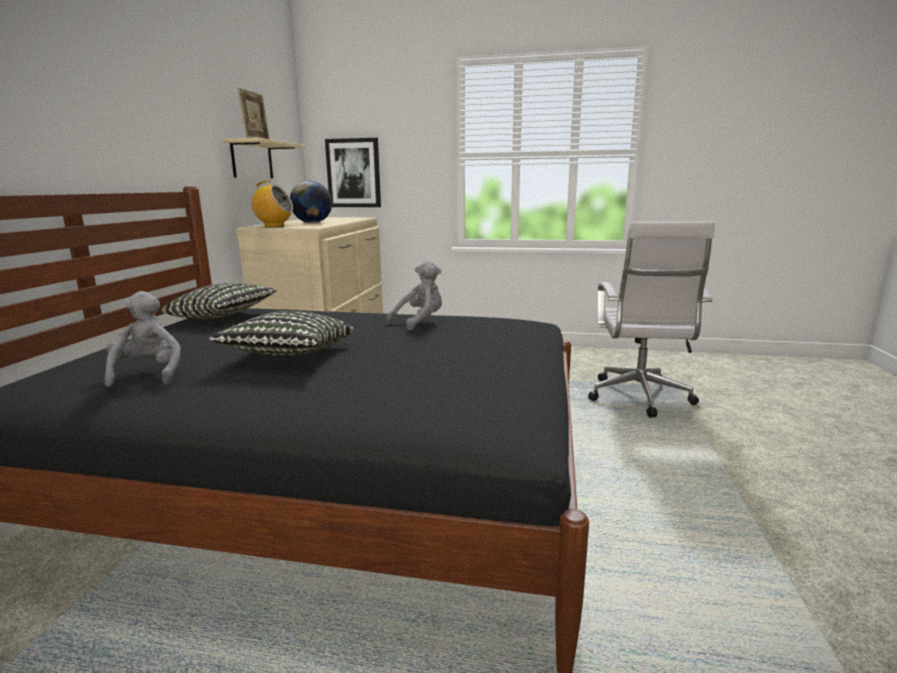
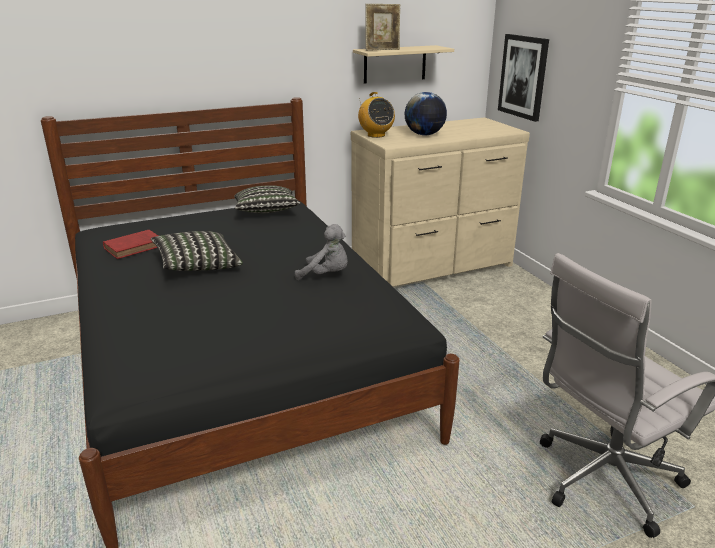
camera: 55 degrees right, 10 degrees up
grey plush toy [105,291,181,387] -> red book [103,230,158,259]

